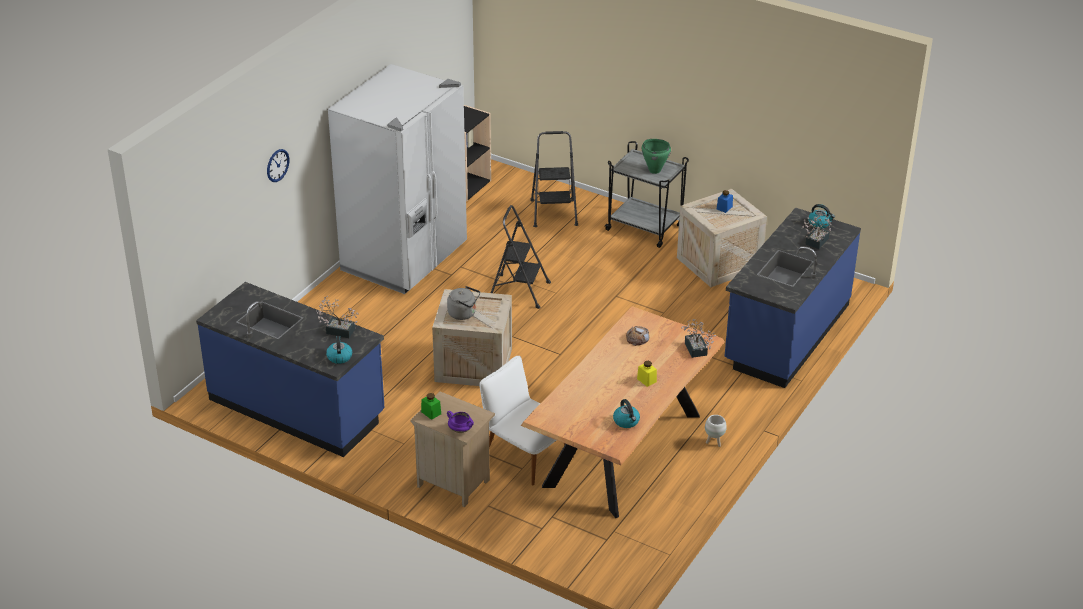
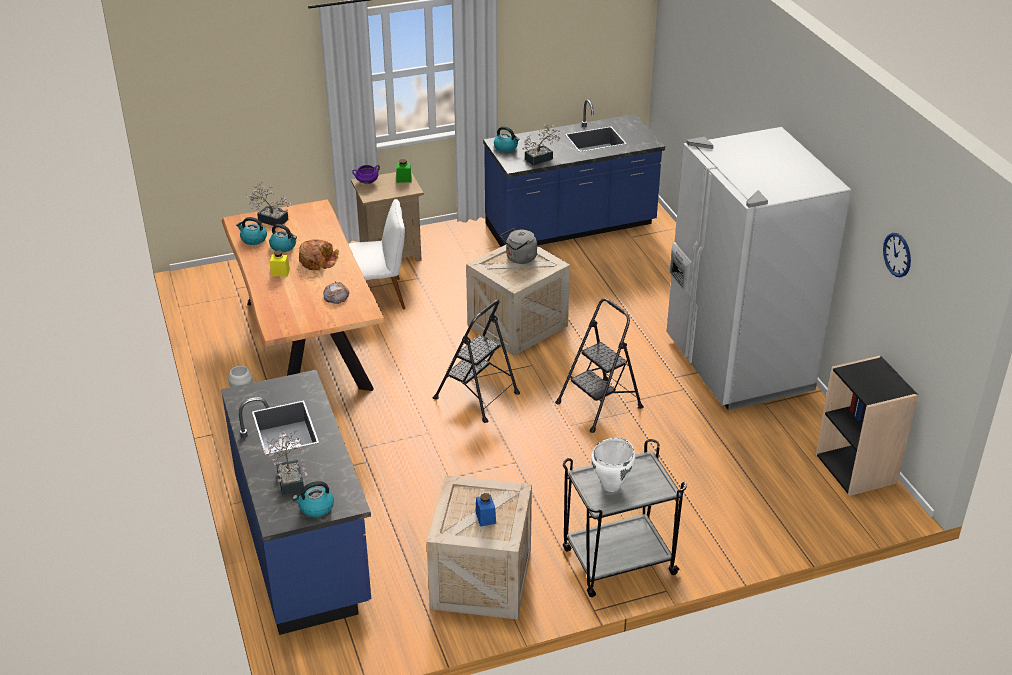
camera: 130 degrees right, 0 degrees up
wall clock [267,149,289,182] -> wall clock moved to [883,233,911,277]
black step ladder [530,131,578,227] -> black step ladder moved to [433,299,520,423]
green cooking pot [642,139,671,174] -> white cooking pot [591,438,636,492]
potted plant [681,319,716,358] -> potted plant moved to [246,182,292,226]
none -> kettle [269,224,297,252]
none -> bread [299,240,339,270]

